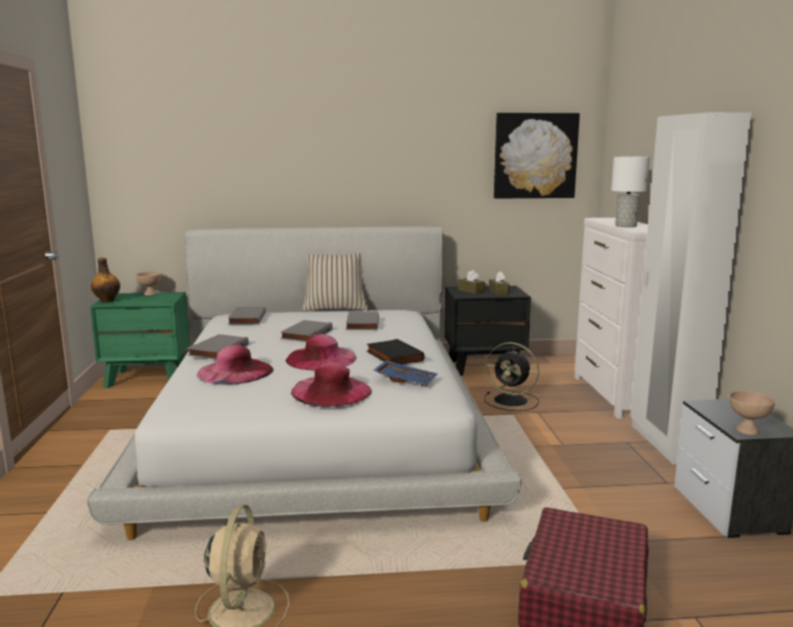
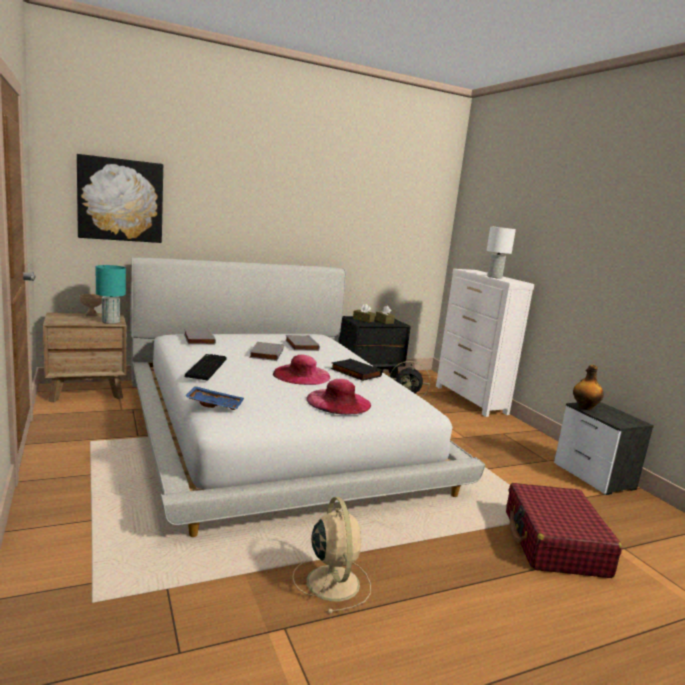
camera: 20 degrees left, 0 degrees up
green nightstand [90,292,190,388] -> brown nightstand [43,313,126,402]
bottle [91,258,120,303] -> bottle moved to [573,365,604,410]
grey book [187,334,249,360] -> keyboard [185,354,227,381]
pink hat [197,345,274,385] -> none
beige pillow [301,253,368,311] -> none
blue tray [373,360,438,386] -> blue tray moved to [184,386,244,410]
picture [494,113,580,199] -> picture moved to [77,154,163,243]
white wardrobe [631,112,752,464] -> none
beige bowl [729,391,775,435] -> none
none -> turquoise table lamp [96,265,126,324]

